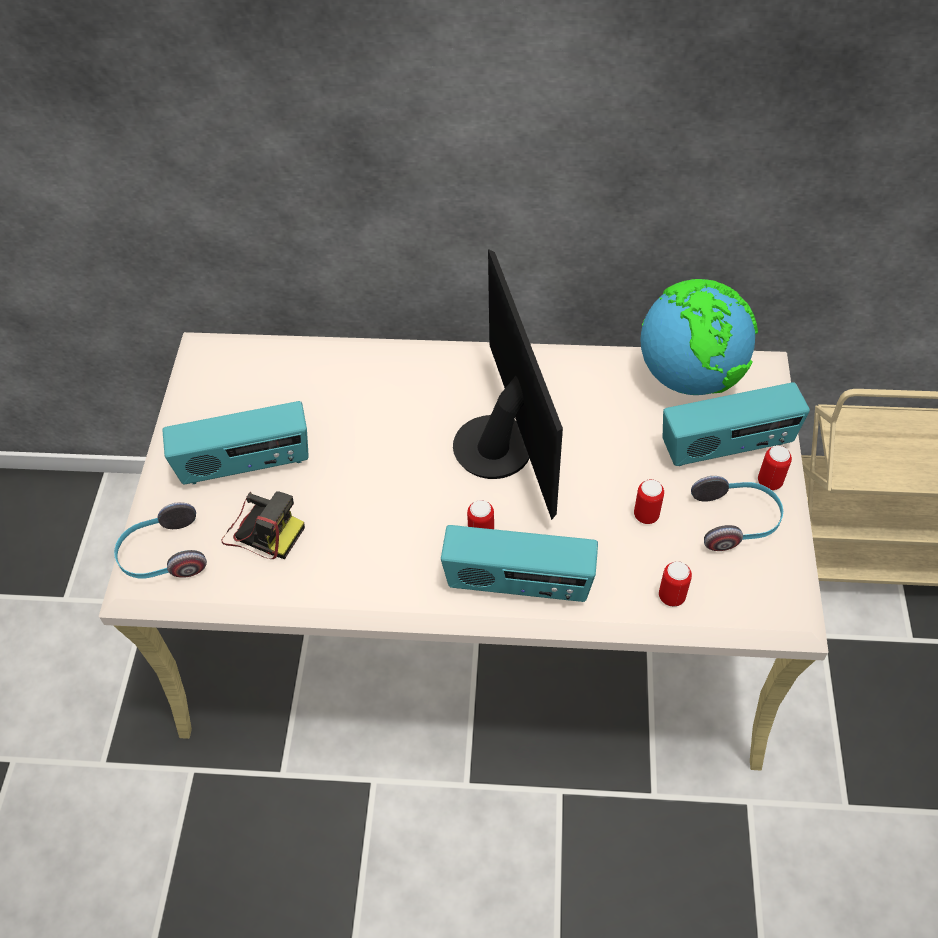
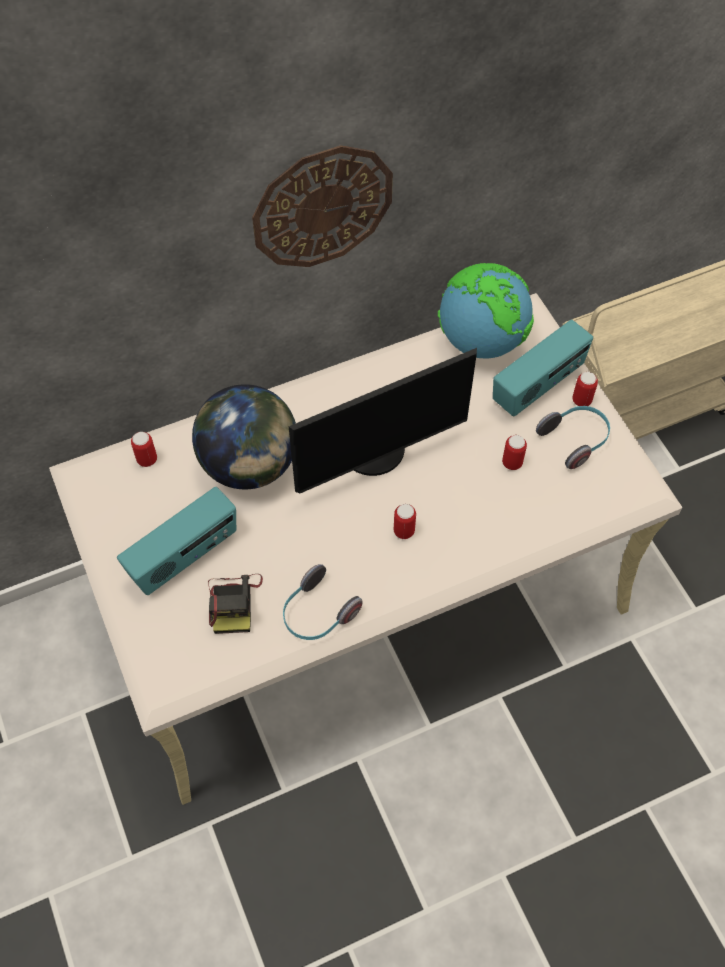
camera: 30 degrees left, 5 degrees up
headphones [114,502,207,578] -> headphones moved to [283,564,363,640]
camera [221,491,305,559] -> camera turned 90 degrees clockwise [208,574,263,634]
radio [441,525,598,602] -> none
monitor [453,249,563,520] -> monitor turned 105 degrees clockwise [289,348,477,493]
can [659,561,692,607] -> can moved to [131,432,157,467]
none -> globe [192,384,296,489]
none -> wall clock [252,145,393,267]

